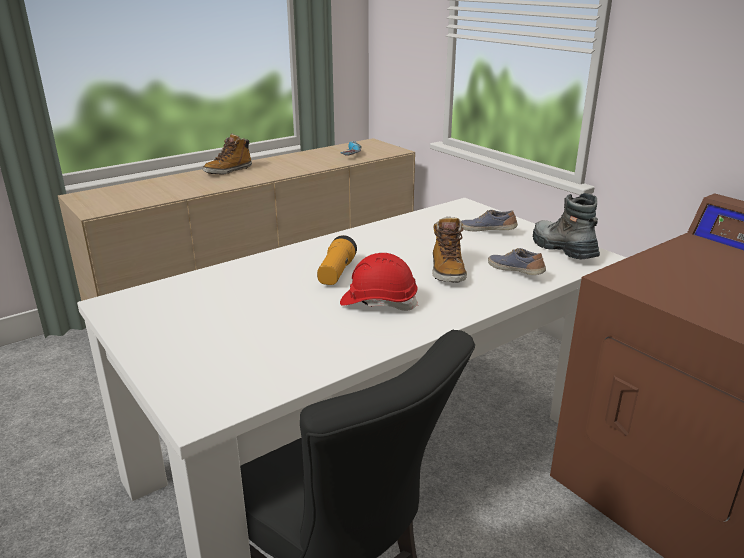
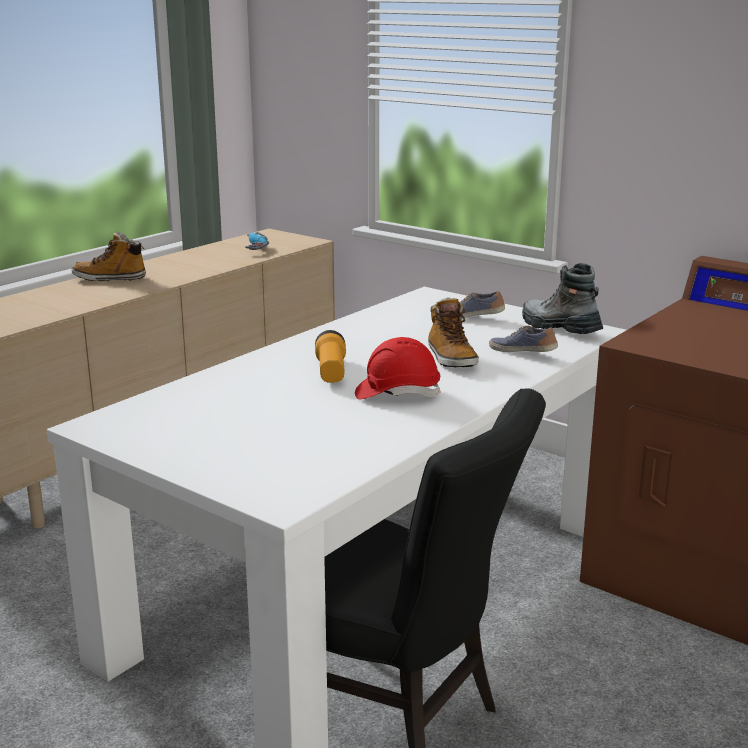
camera: 15 degrees left, 5 degrees down
boot [203,133,252,175] -> boot turned 60 degrees clockwise [72,232,146,281]

